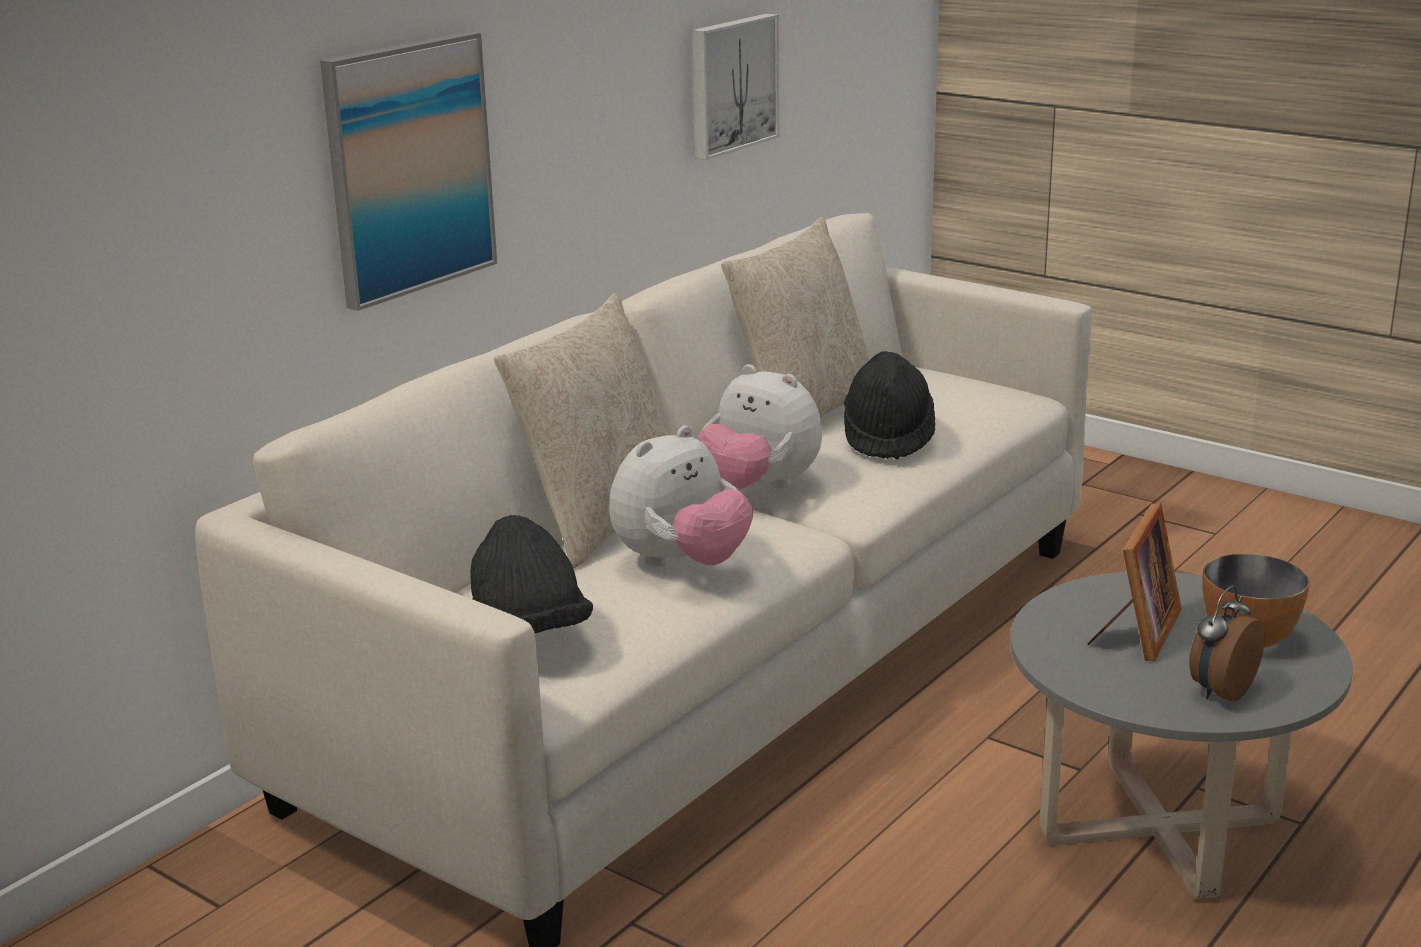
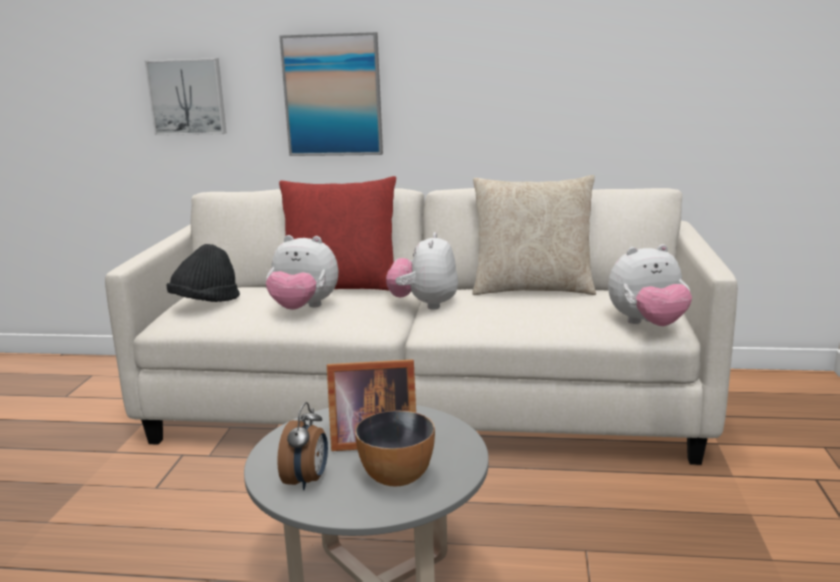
camera: 60 degrees right, 5 degrees down
beige pillow [494,293,669,568] -> red pillow [279,176,396,291]
picture [691,13,780,160] -> picture moved to [145,58,227,135]
black hat [844,351,935,460] -> none
alarm clock [1189,585,1265,702] -> alarm clock turned 90 degrees clockwise [277,402,328,490]
none -> plush toy [608,244,692,326]

